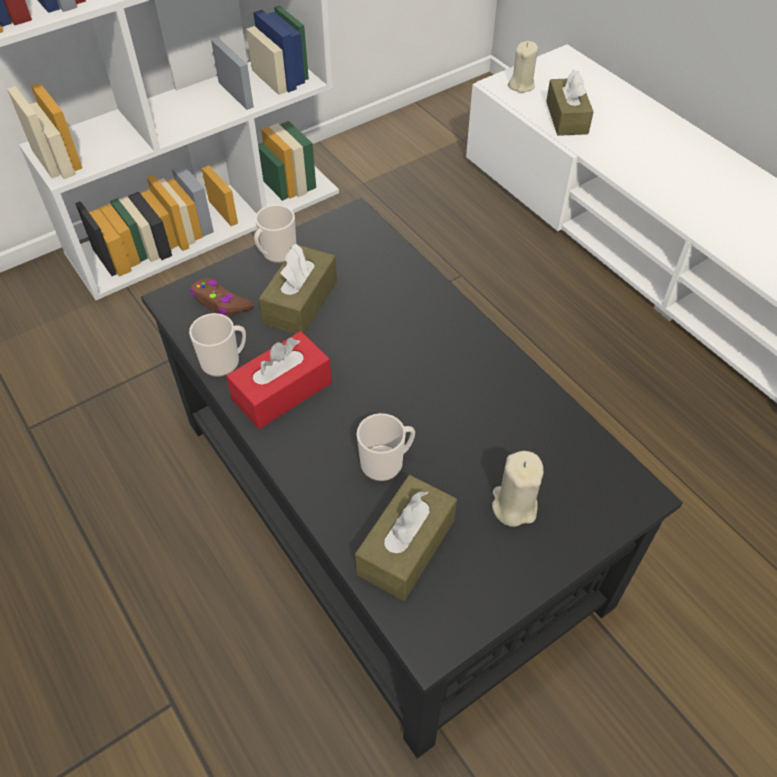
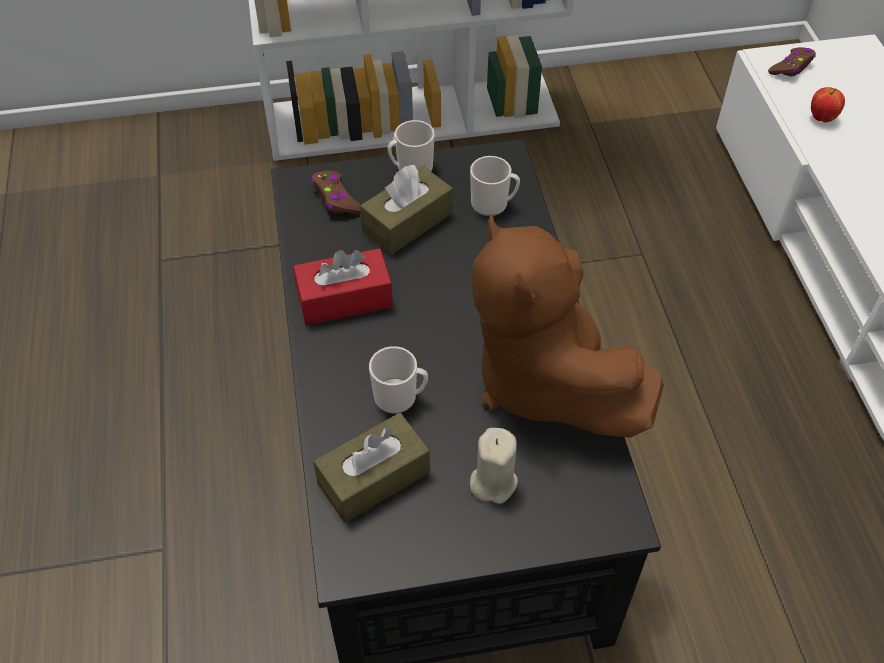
camera: 25 degrees right, 0 degrees up
mug [189,313,246,377] -> mug moved to [470,156,520,216]
beige candle [508,41,538,93] -> brown game controller [768,47,816,76]
brown tissue box [546,69,593,136] -> apple [811,87,845,122]
none -> brown plush toy [471,213,664,438]

